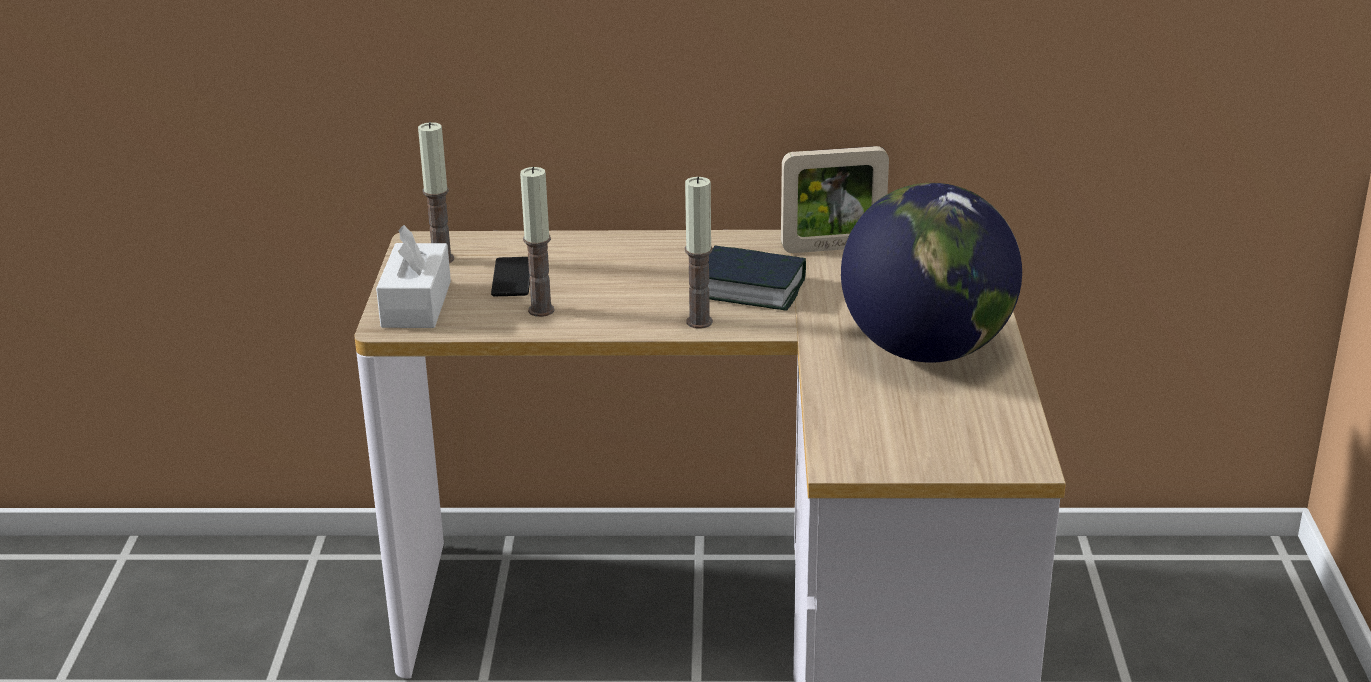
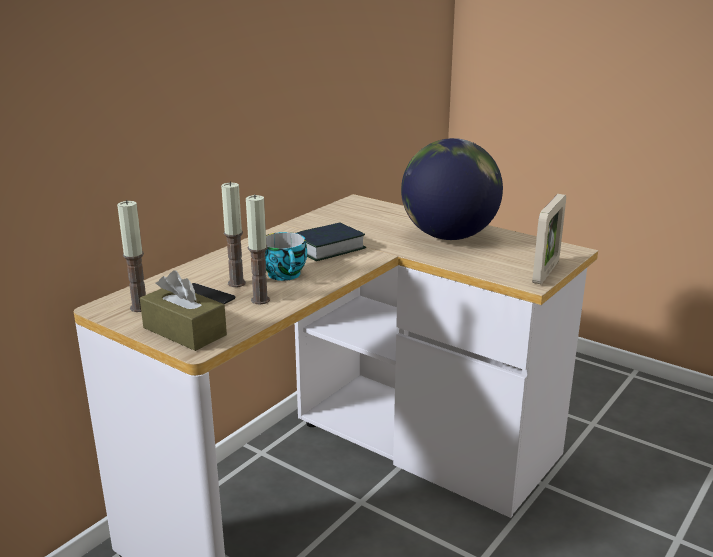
camera: 55 degrees left, 5 degrees down
white tissue box [376,225,451,328] -> brown tissue box [140,270,227,351]
candle [685,177,713,329] -> candle moved to [221,182,246,287]
picture frame [781,146,889,253] -> picture frame moved to [532,194,566,284]
none -> cup [265,232,307,281]

